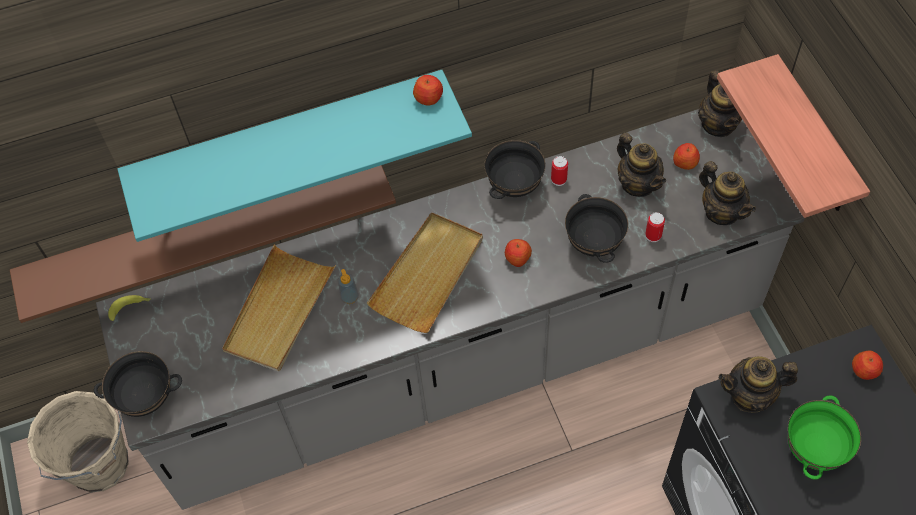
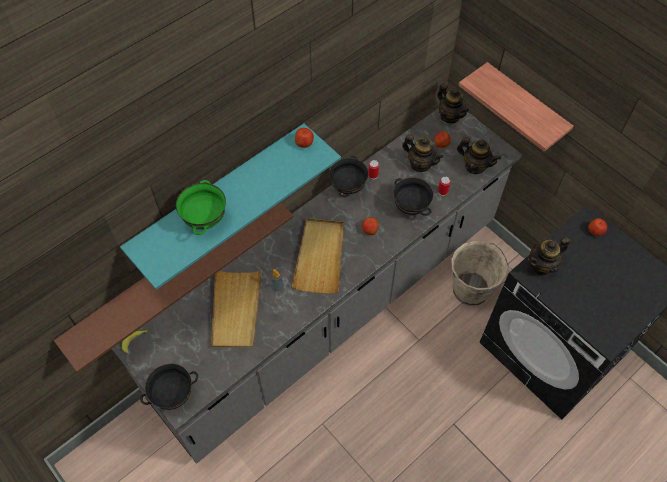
camera: 25 degrees left, 0 degrees up
beige bucket [27,391,129,493] -> beige bucket moved to [451,241,512,306]
green bowl [788,395,861,480] -> green bowl moved to [176,180,226,235]

